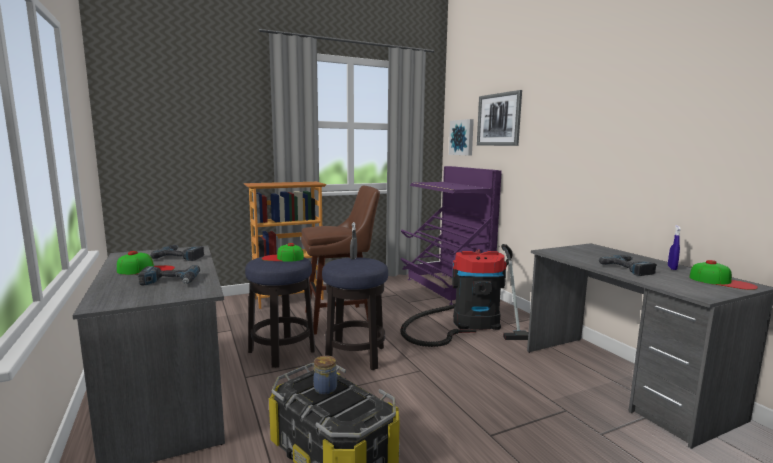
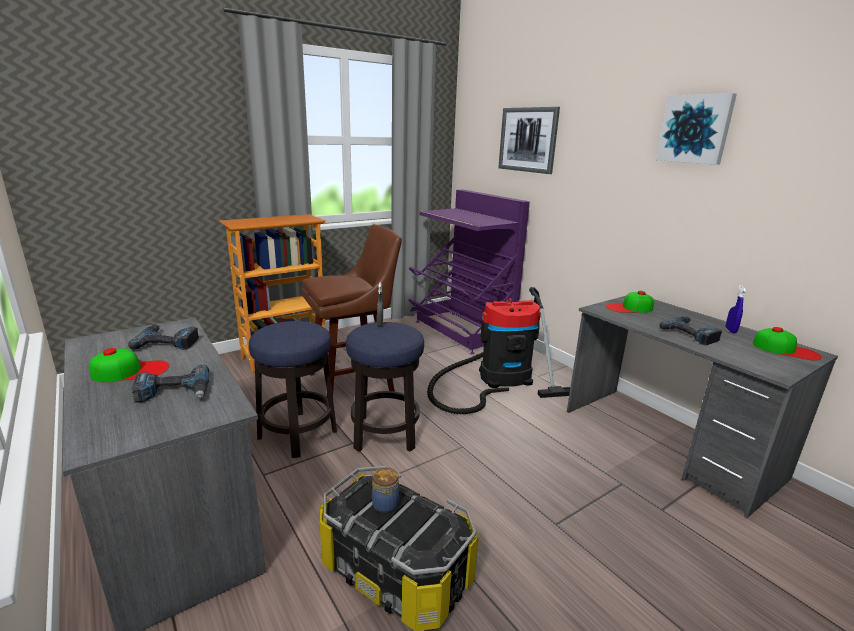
camera: 10 degrees left, 10 degrees up
cap [261,243,304,262] -> cap moved to [606,291,654,313]
picture [449,119,474,155] -> picture moved to [656,93,737,165]

